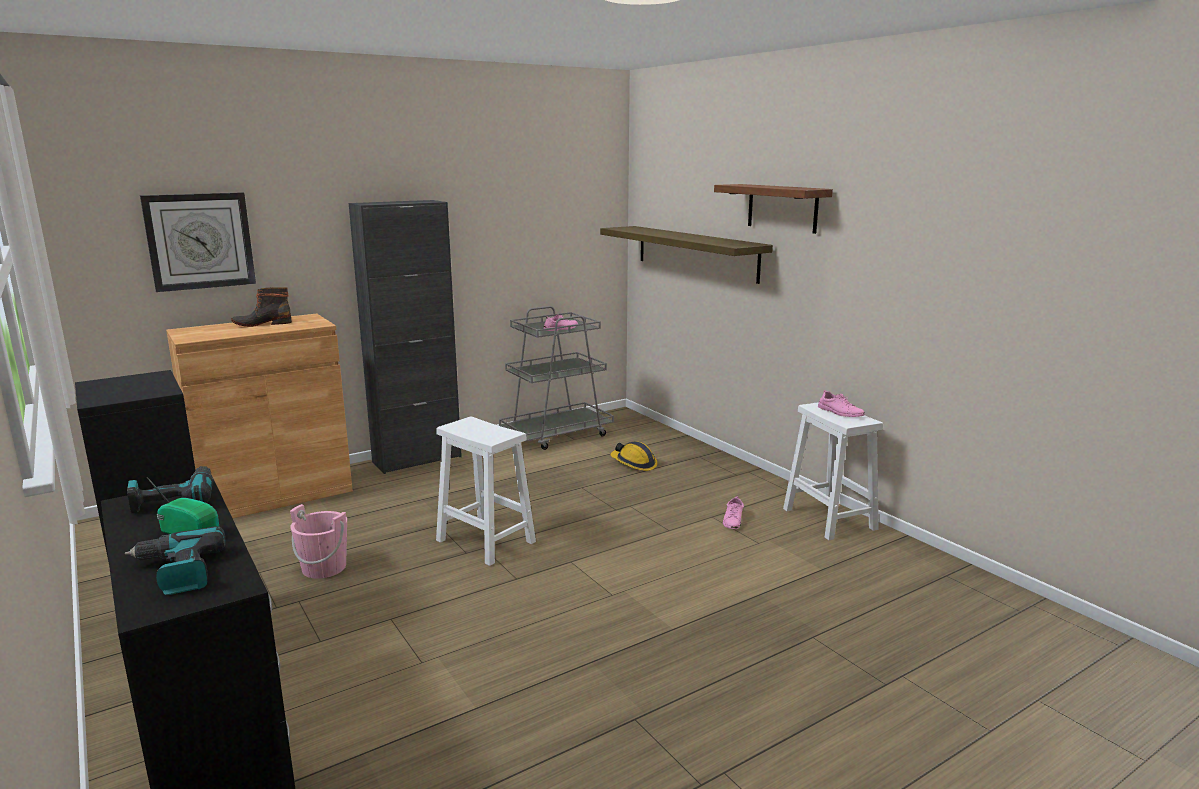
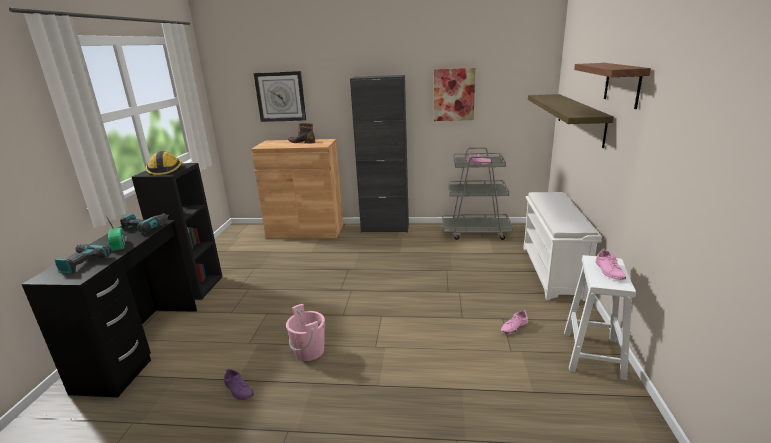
camera: 40 degrees right, 5 degrees up
pink bucket [290,504,347,579] -> pink bucket moved to [286,304,325,361]
white stool [436,417,536,566] -> none
hard hat [610,441,657,471] -> hard hat moved to [145,151,182,175]
none -> purple shoe [224,369,254,400]
none -> picture [434,68,475,121]
none -> white shoe rack [523,192,602,301]

